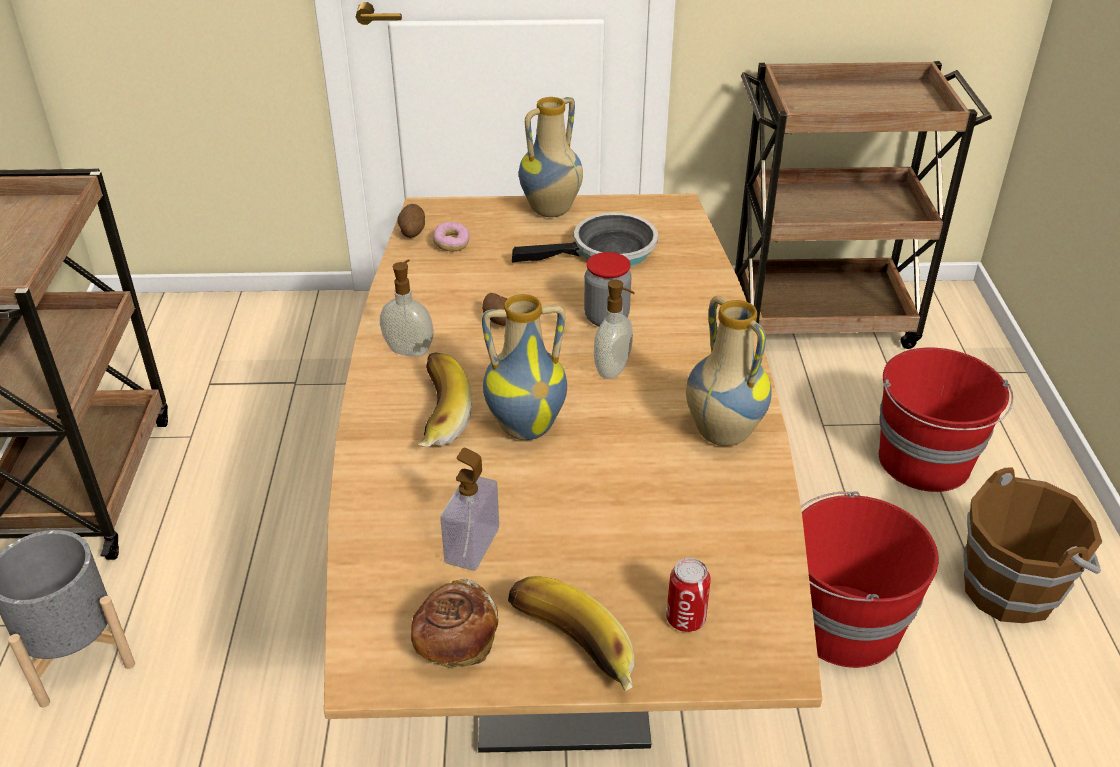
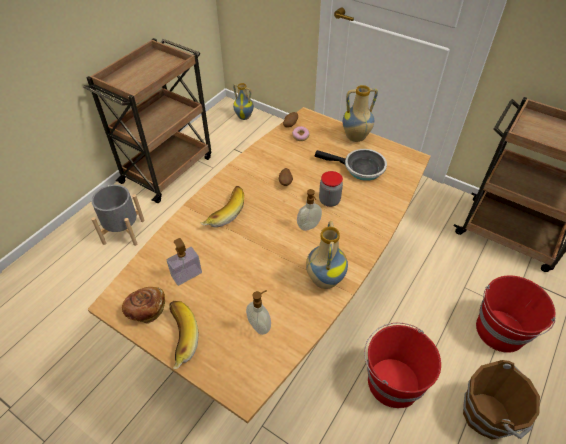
camera: 35 degrees right, 10 degrees up
soap dispenser [380,260,434,357] -> soap dispenser moved to [246,290,271,335]
vase [482,294,567,440] -> vase moved to [233,83,254,120]
can [666,558,711,632] -> none

